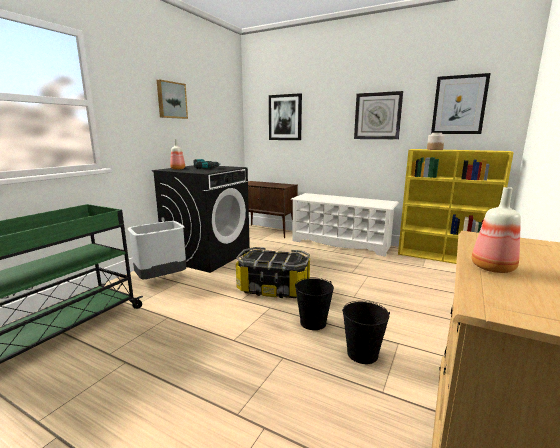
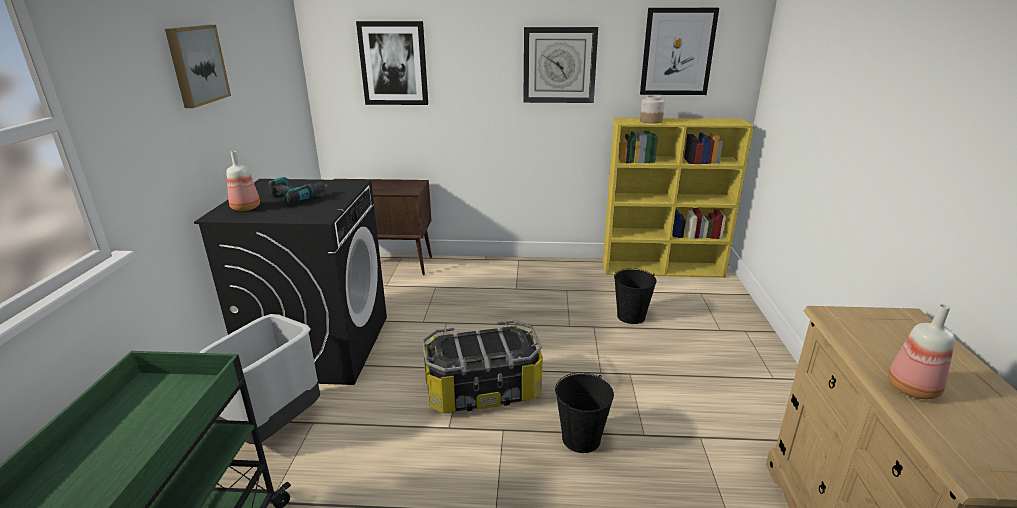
camera: 25 degrees left, 10 degrees up
white shoe rack [291,193,399,257] -> none
black bucket [342,301,390,364] -> black bucket moved to [614,268,657,324]

